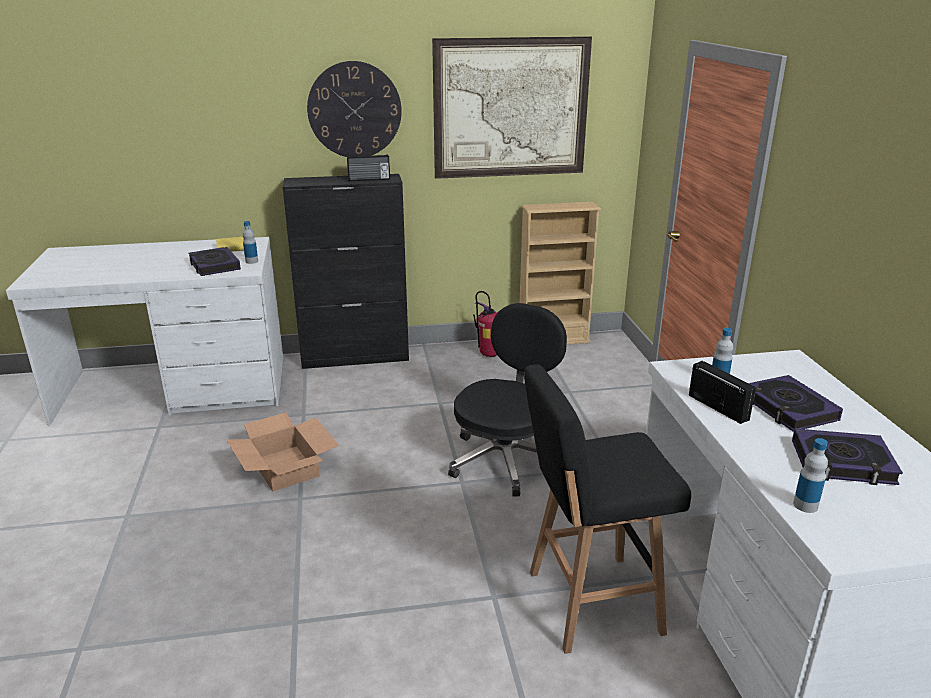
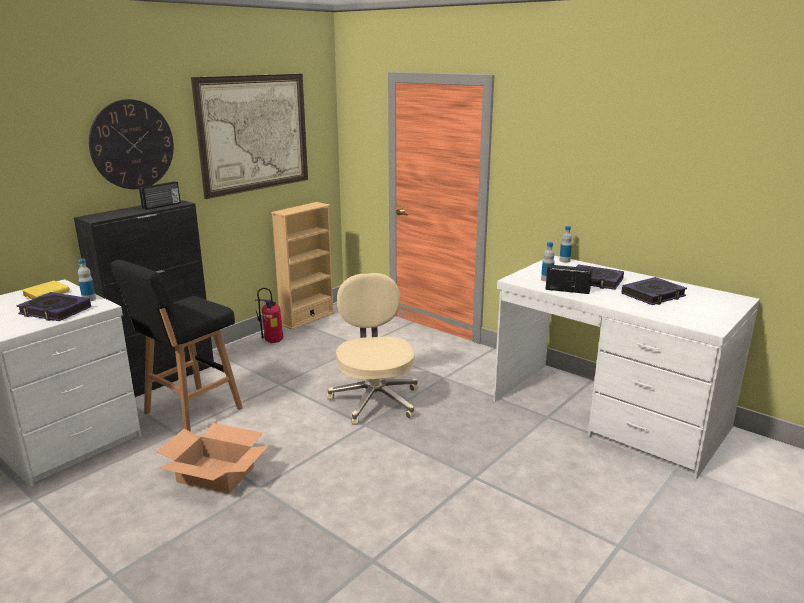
camera: 40 degrees left, 5 degrees down
black office chair [448,303,567,496] -> beige office chair [327,273,418,425]
black stool [524,364,691,654] -> black stool moved to [111,260,243,432]
bottle [793,438,828,513] -> bottle moved to [559,226,572,263]

